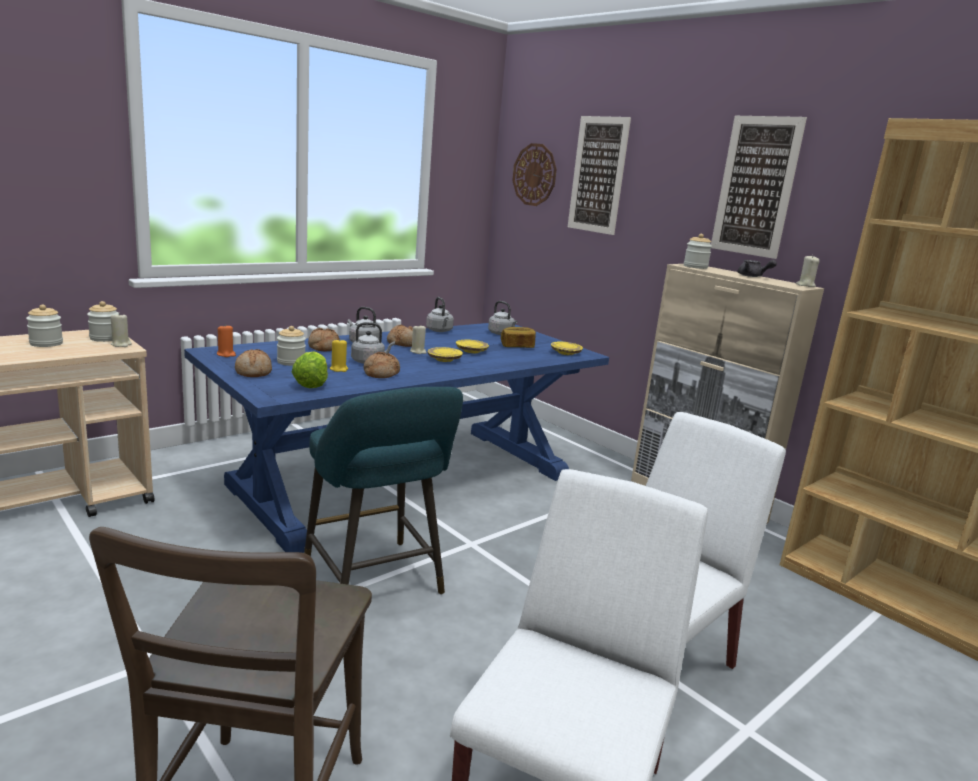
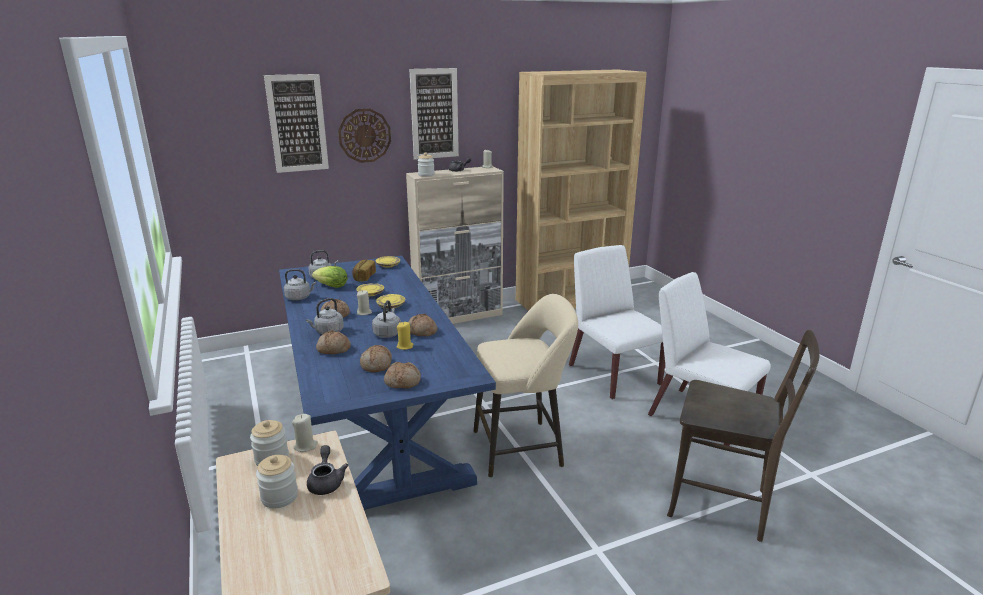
camera: 70 degrees left, 5 degrees up
orange candle [217,324,236,357] -> none
jar [277,326,306,366] -> bread [360,345,392,372]
lettuce [292,352,328,388] -> lettuce moved to [312,266,348,288]
turquoise stool [304,387,463,595] -> beige stool [474,294,578,478]
wall clock [512,143,557,206] -> wall clock moved to [338,109,391,163]
none -> grey teapot [307,445,348,495]

